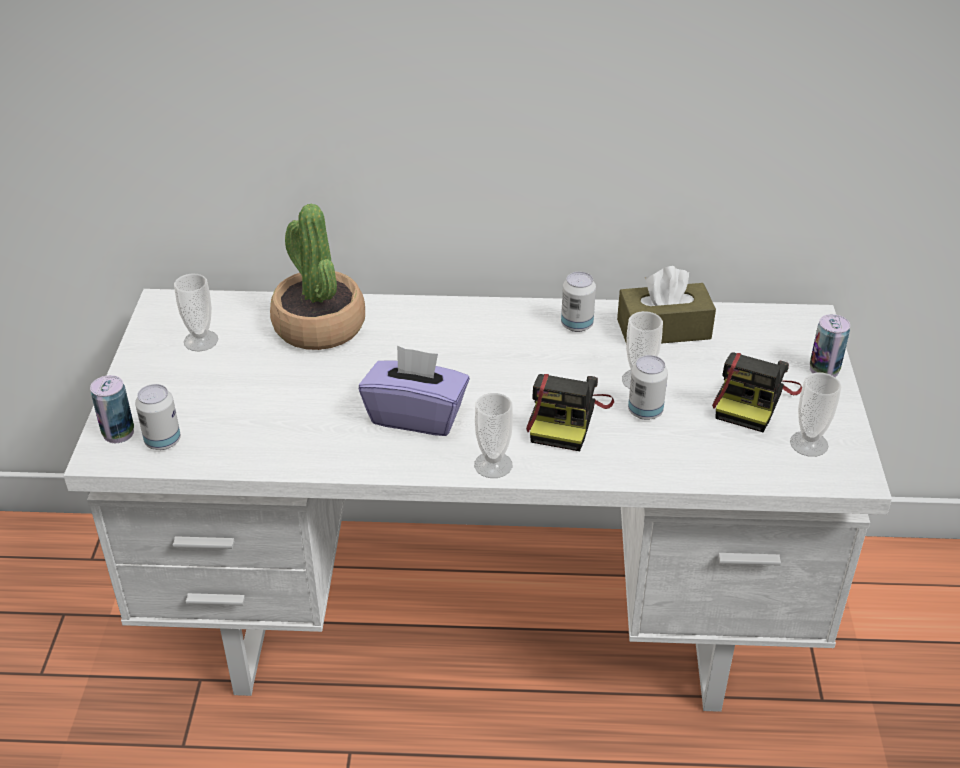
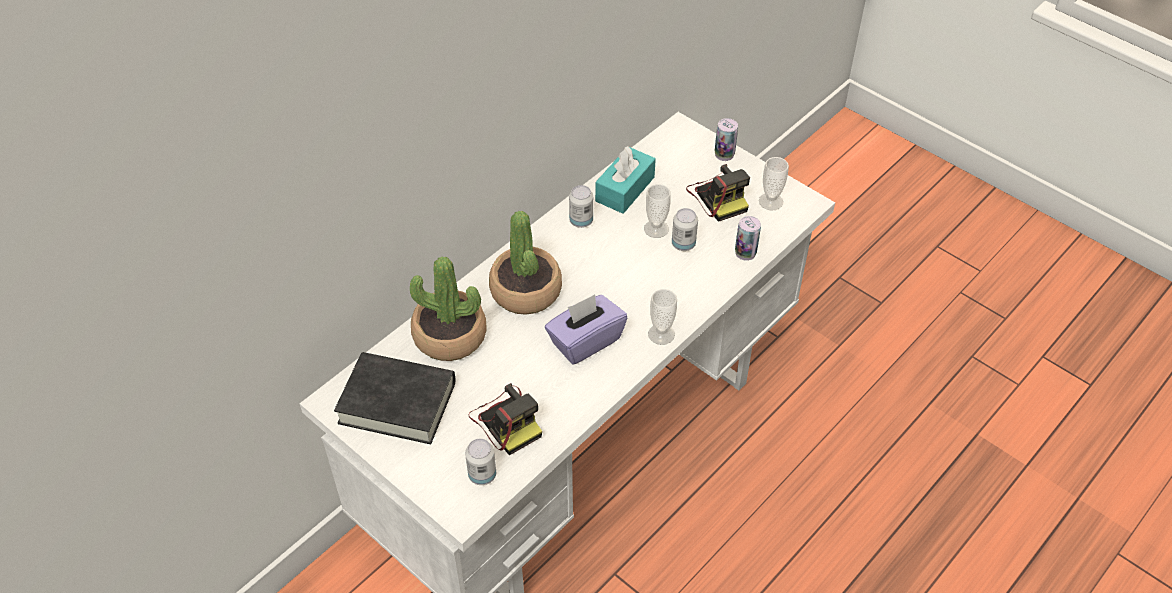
camera: 50 degrees left, 10 degrees up
can [90,375,134,443] -> can moved to [735,216,761,261]
cup [174,273,218,351] -> black book [334,352,455,444]
camera [526,374,614,451] -> camera moved to [469,383,542,455]
brown tissue box [617,266,716,344] -> turquoise tissue box [595,146,656,214]
none -> potted plant [489,211,562,315]

